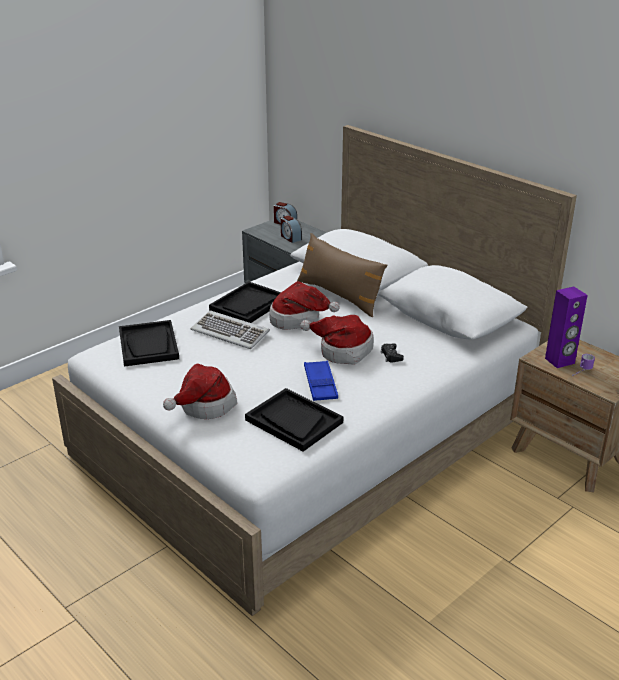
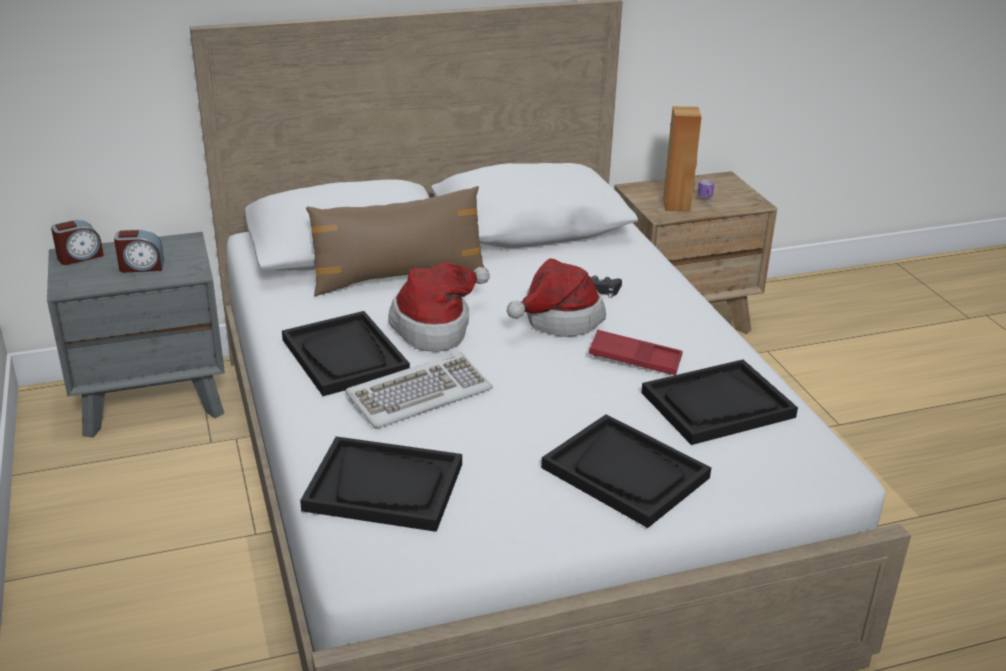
camera: 65 degrees left, 0 degrees up
hat [163,363,237,419] -> black tray [541,414,711,528]
blue tray [304,360,338,401] -> red tray [589,330,683,375]
purple speaker [545,286,588,368] -> brown speaker [663,106,702,212]

